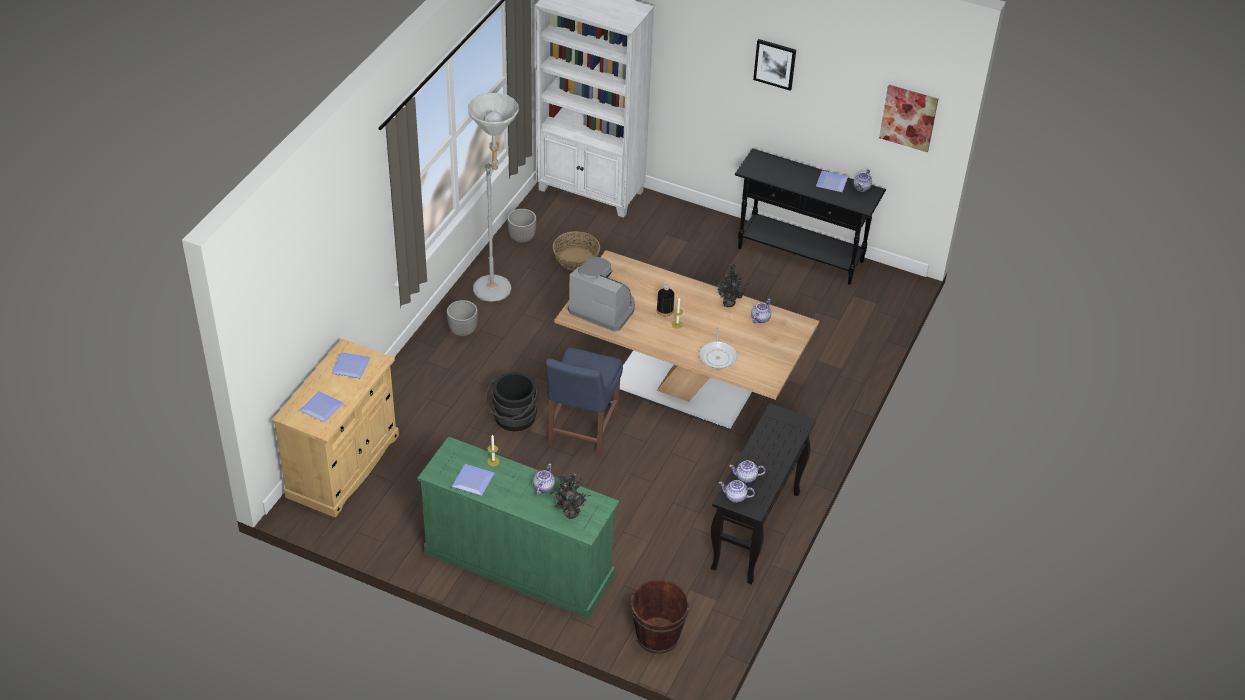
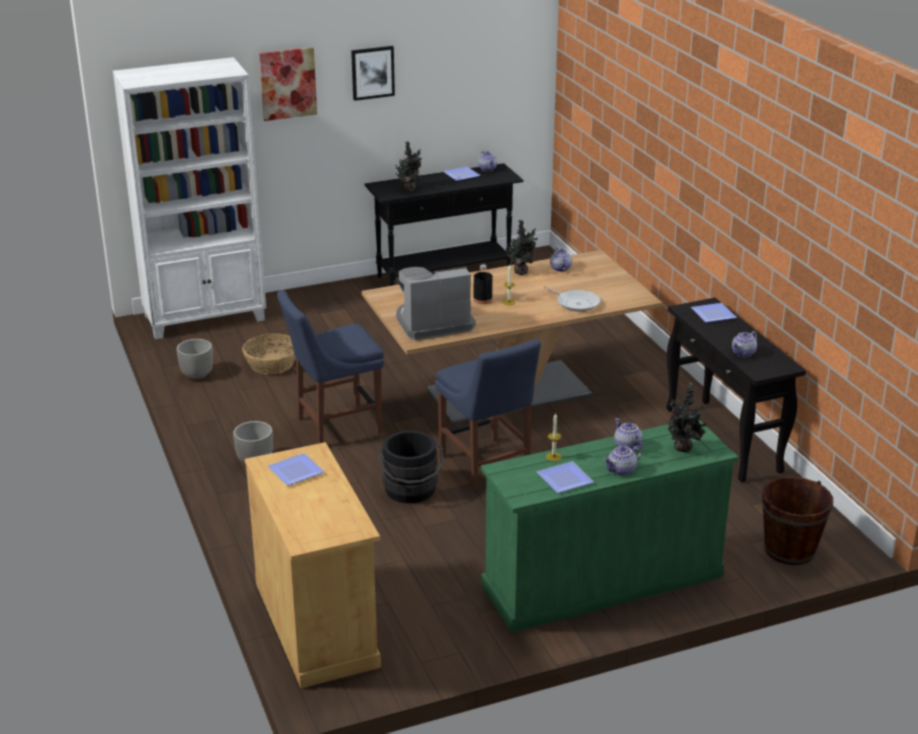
camera: 45 degrees left, 15 degrees down
plate [299,391,344,422] -> plate moved to [691,303,737,322]
grey floor lamp [468,93,519,302] -> none
teapot [719,480,755,503] -> teapot moved to [603,445,642,476]
picture [879,85,938,152] -> picture moved to [259,47,317,121]
none -> blue chair [277,290,384,444]
none -> potted plant [396,141,422,192]

